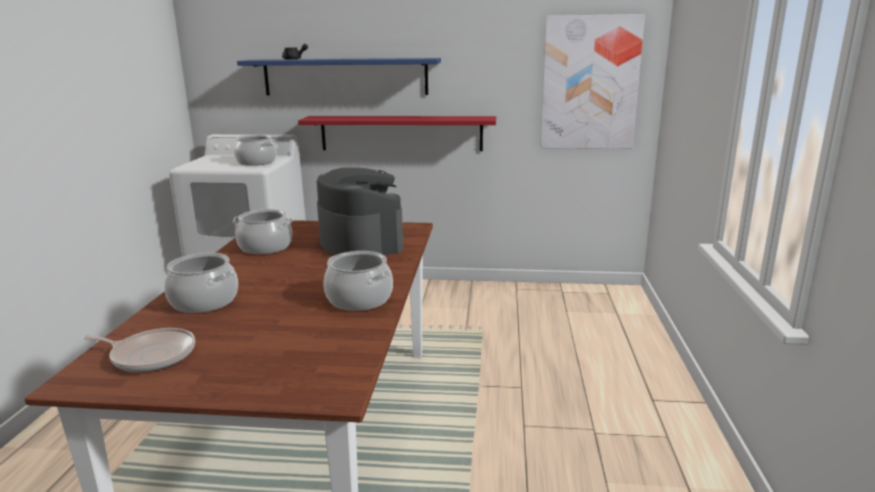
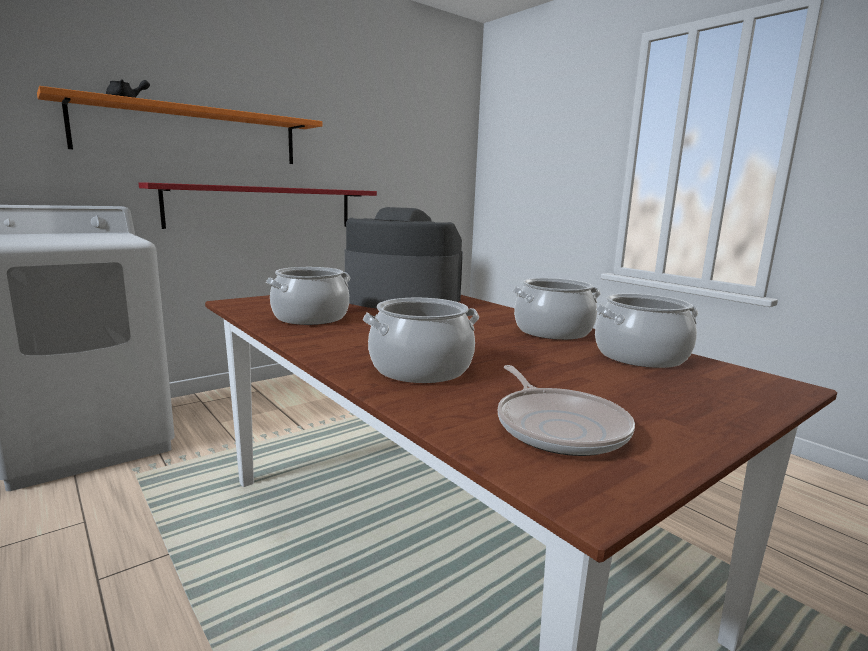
camera: 45 degrees left, 5 degrees down
frying pan [83,328,195,372] -> frying pan turned 105 degrees clockwise [497,365,635,456]
cooking pot [234,135,277,166] -> cooking pot moved to [595,293,698,368]
blue shelf [237,58,441,95] -> orange shelf [37,86,322,164]
picture [540,14,645,149] -> none

